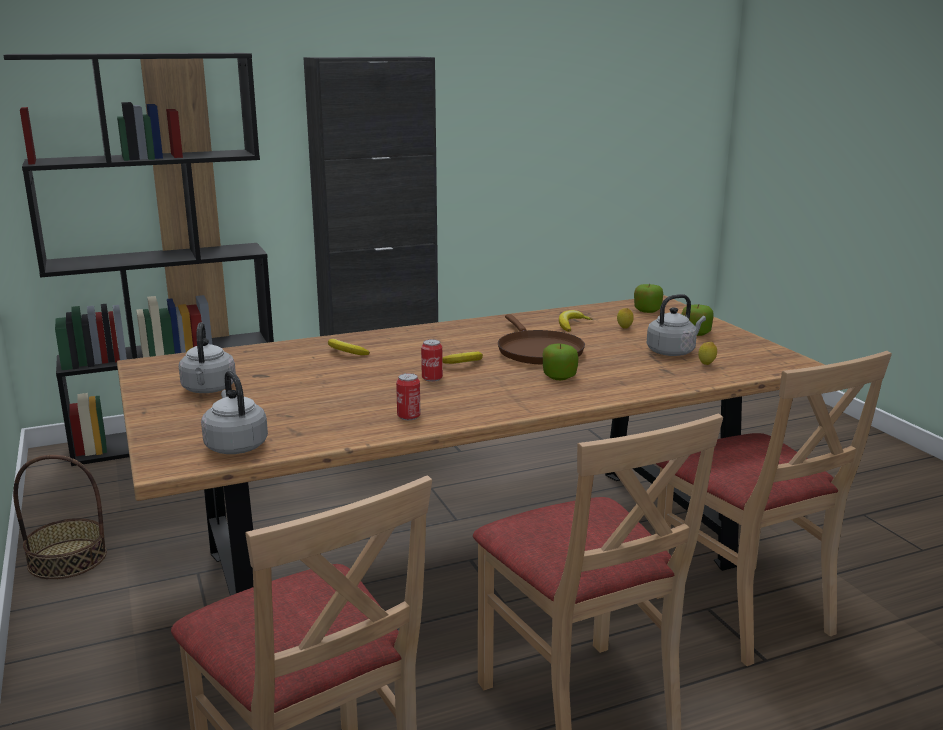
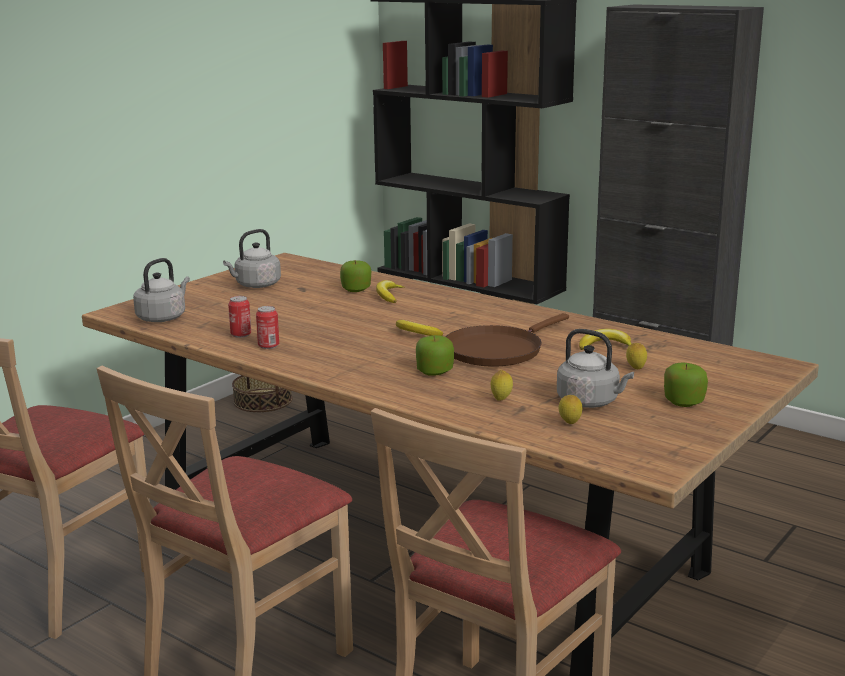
camera: 60 degrees right, 0 degrees up
can [421,339,443,382] -> can moved to [228,296,251,338]
apple [634,284,663,313] -> apple moved to [340,261,371,292]
none -> lemon [491,370,513,401]

